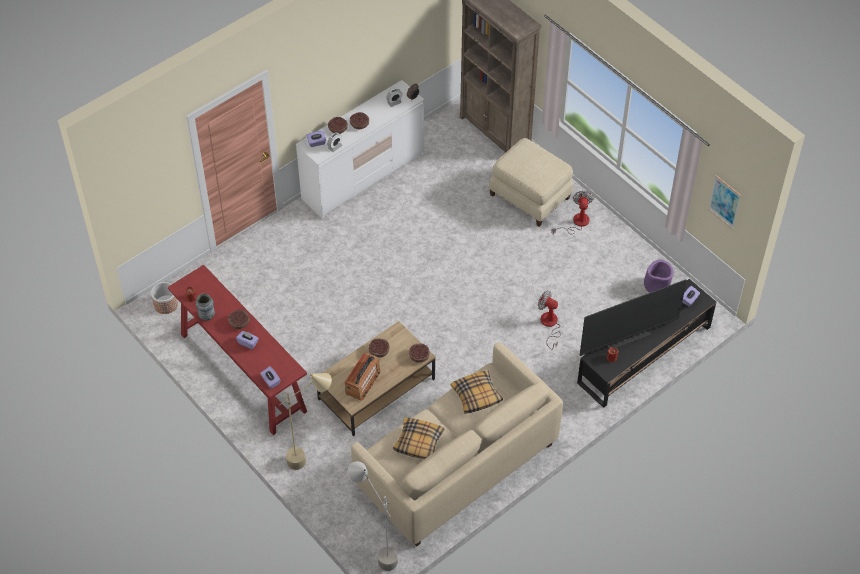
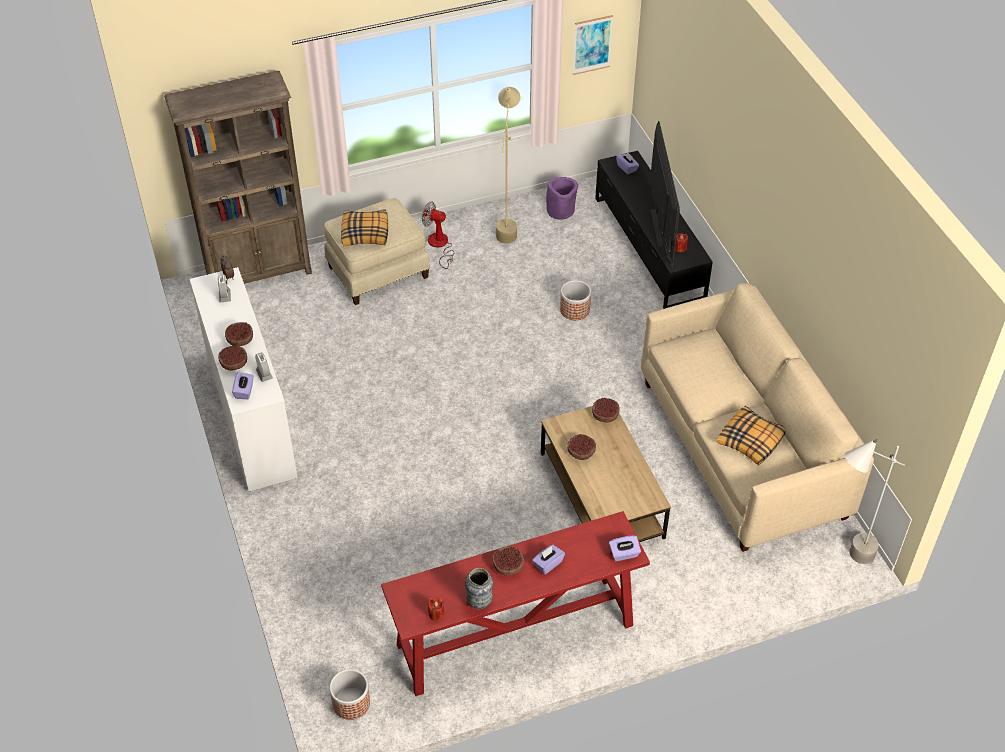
camera: 70 degrees left, 5 degrees down
beige floor lamp [280,373,332,470] -> beige floor lamp moved to [496,87,520,244]
radio [345,352,381,401] -> none
pillow [451,371,503,414] -> pillow moved to [341,209,388,246]
fan [538,291,561,350] -> planter [560,280,591,320]

